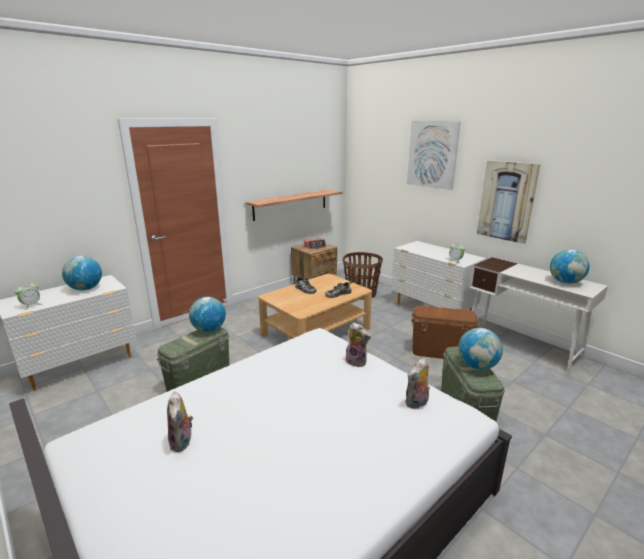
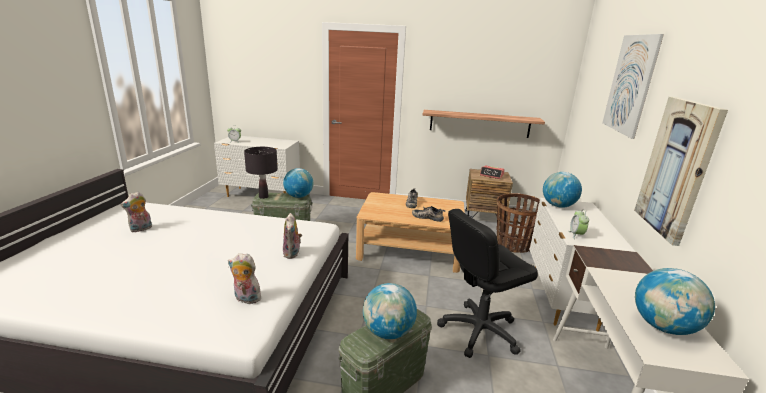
camera: 50 degrees right, 0 degrees up
globe [62,256,102,291] -> globe moved to [543,172,582,208]
brown storage box [412,306,479,359] -> black office chair [437,209,538,358]
none -> black table lamp [244,147,278,199]

